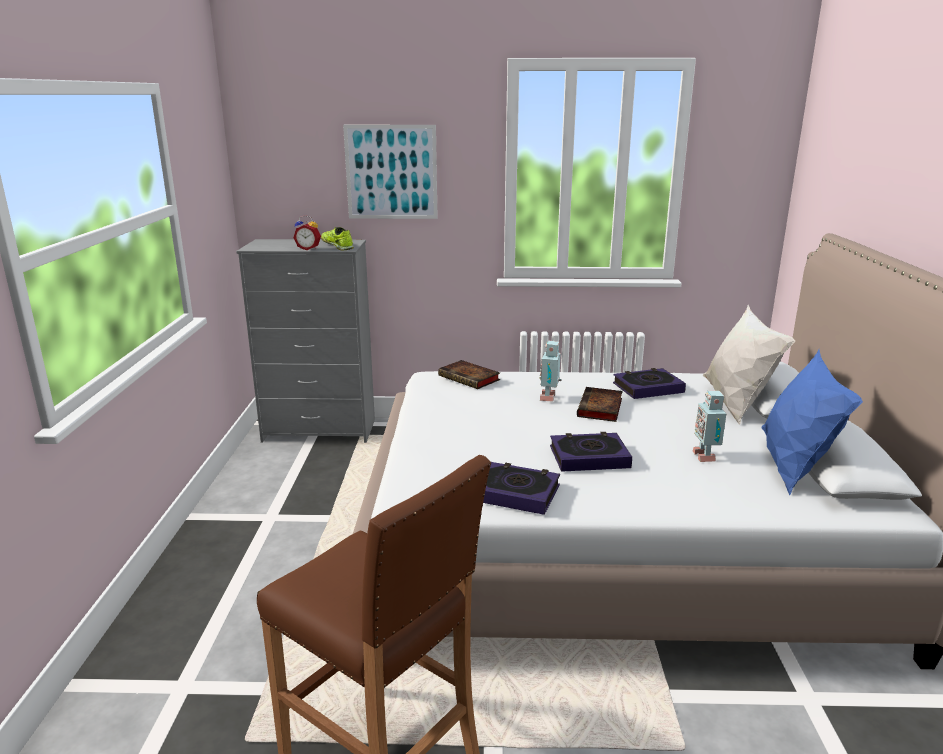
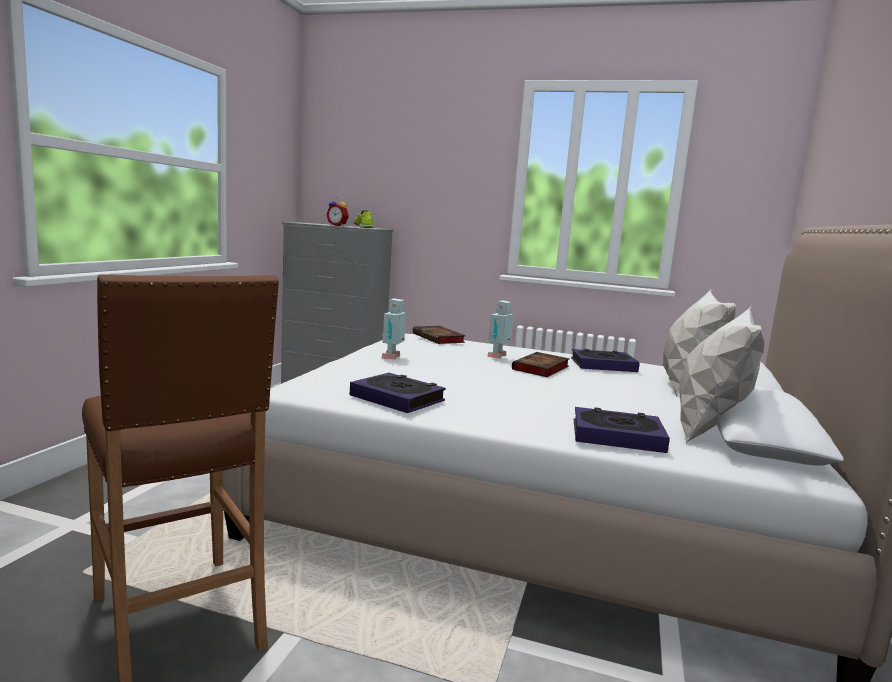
camera: 15 degrees right, 10 degrees down
picture [343,125,438,219] -> none
book [550,432,632,472] -> book moved to [574,407,670,453]
toy robot [693,390,726,462] -> toy robot moved to [382,298,406,360]
blue pillow [761,349,863,495] -> white pillow [679,305,764,443]

